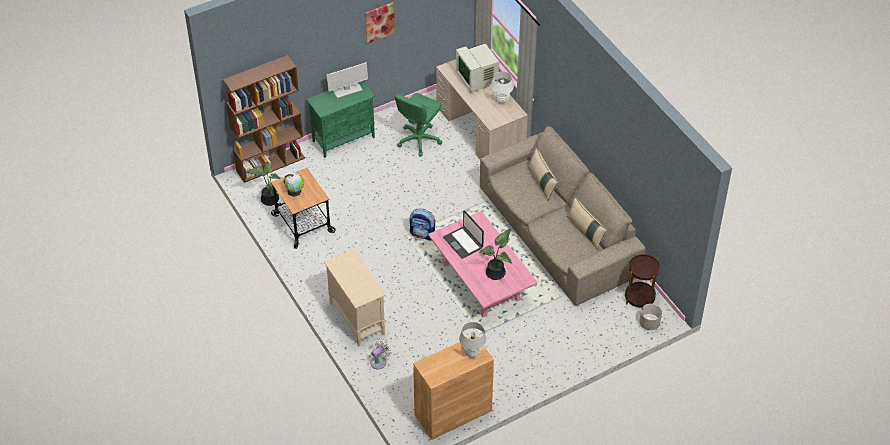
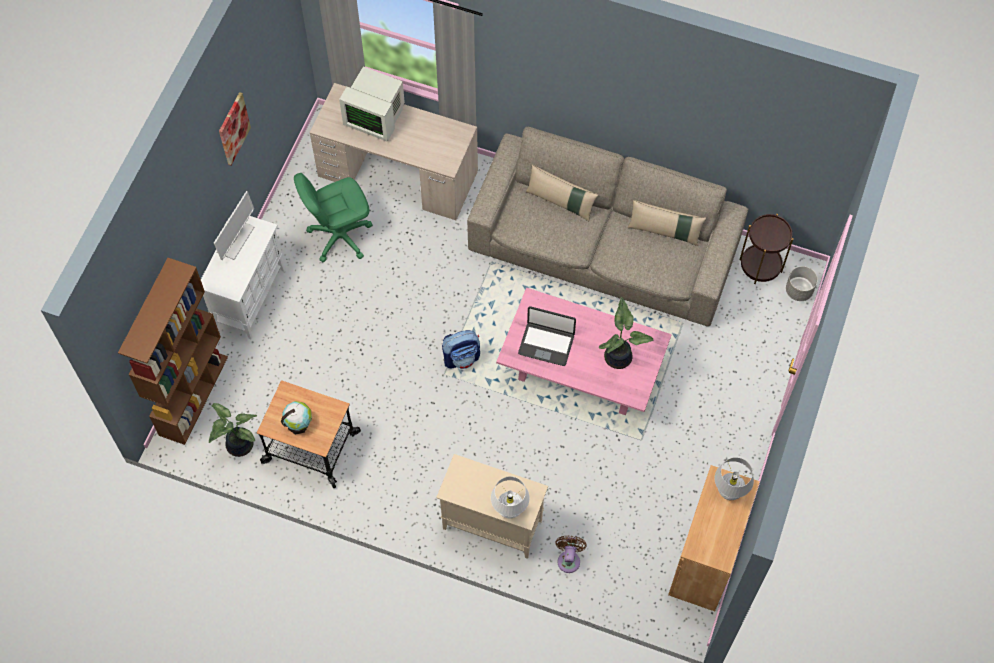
camera: 40 degrees left, 15 degrees up
green cabinet [307,81,375,158] -> white cabinet [201,216,285,339]
white fan [370,338,391,370] -> brown fan [555,536,587,573]
green office chair [394,93,442,156] -> green office chair turned 75 degrees clockwise [294,173,372,262]
white table lamp [491,71,514,103] -> white table lamp moved to [491,477,530,519]

